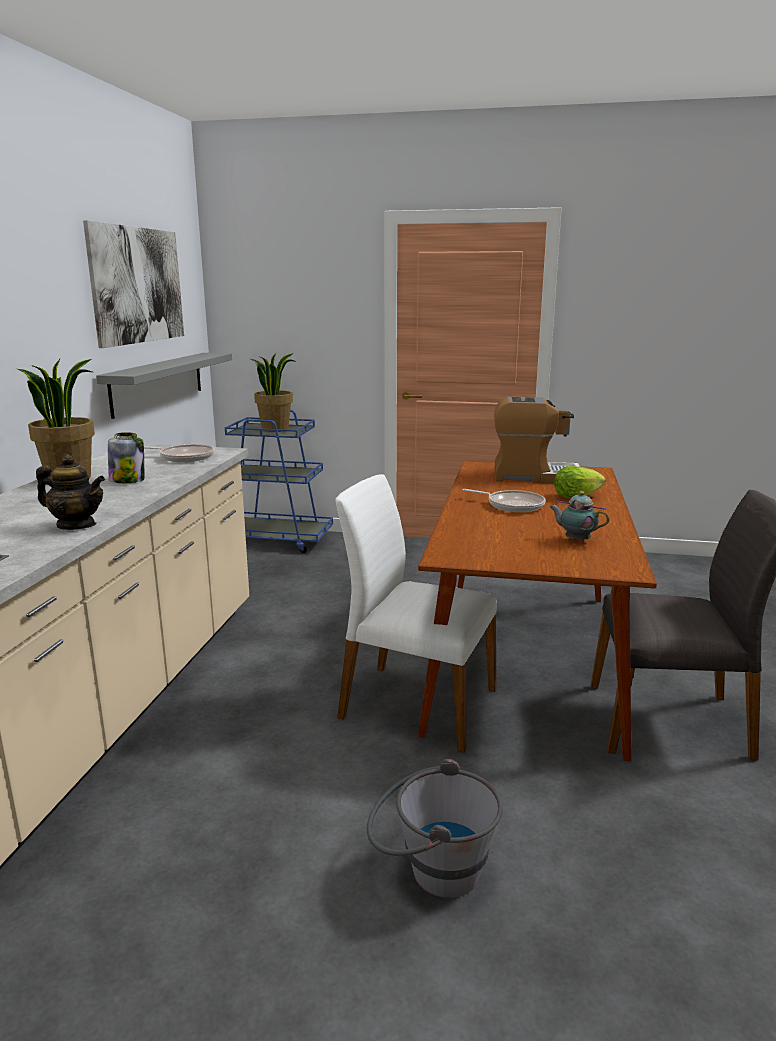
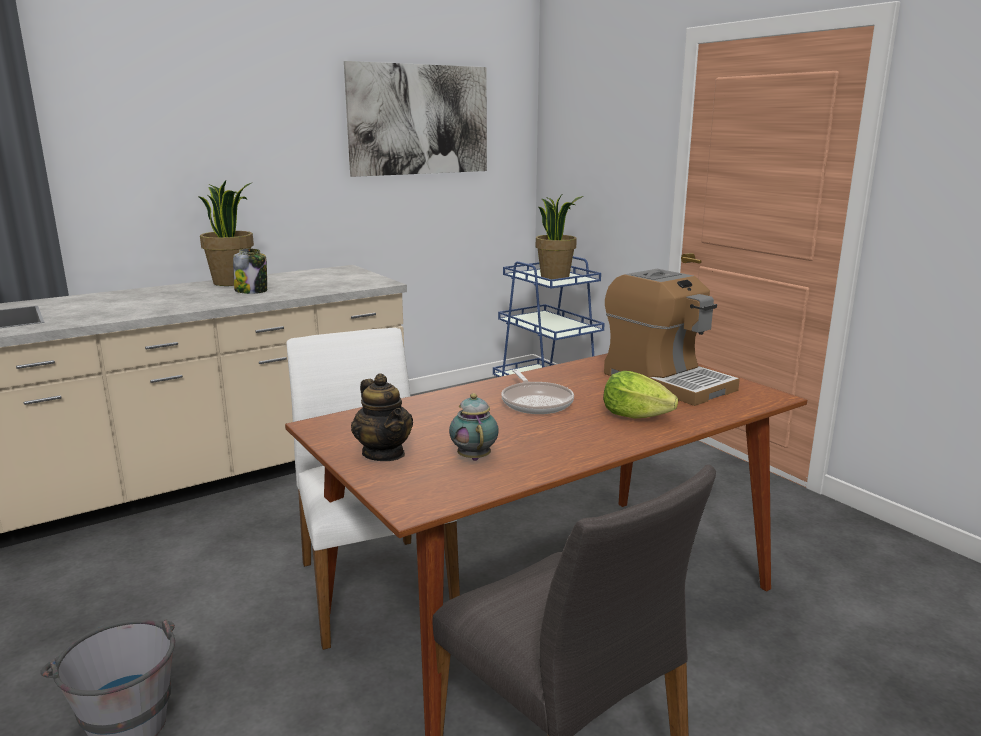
camera: 45 degrees right, 0 degrees up
teapot [36,454,105,530] -> teapot moved to [351,373,413,461]
grey shelf [96,353,232,419] -> none
frying pan [144,444,214,462] -> none

